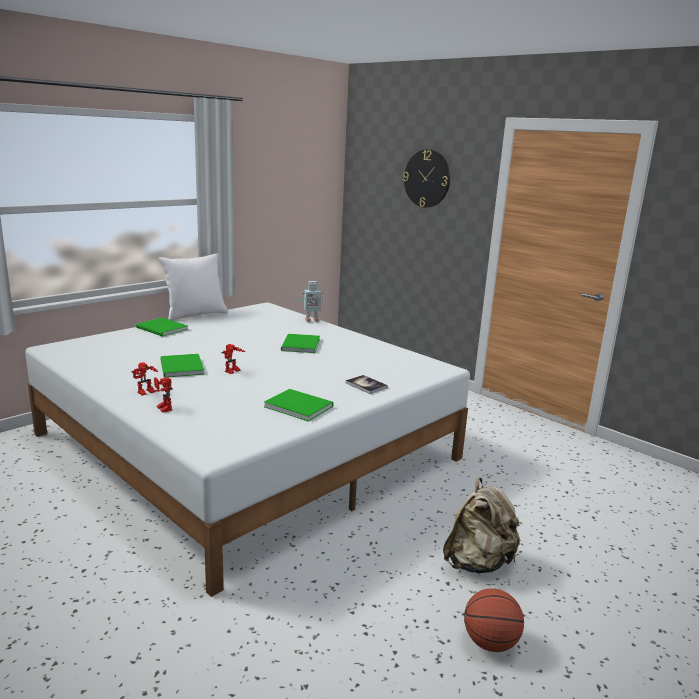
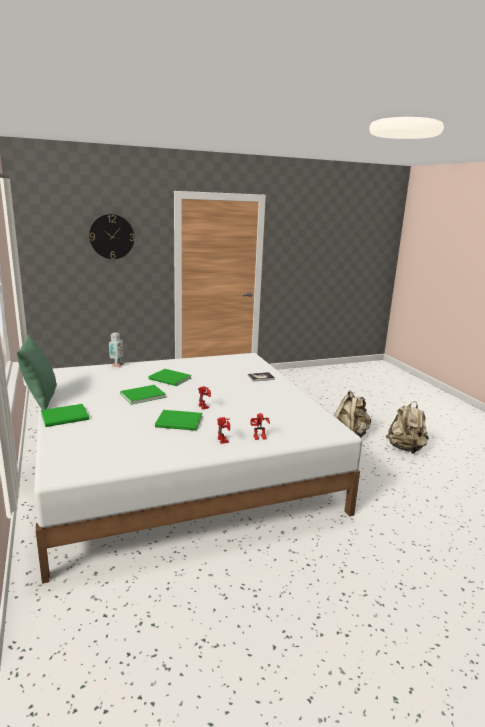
camera: 65 degrees left, 0 degrees up
white pillow [159,254,228,321] -> green pillow [17,335,57,410]
green book [264,389,334,422] -> green book moved to [120,385,166,405]
basketball [464,588,524,652] -> beige backpack [386,401,429,453]

